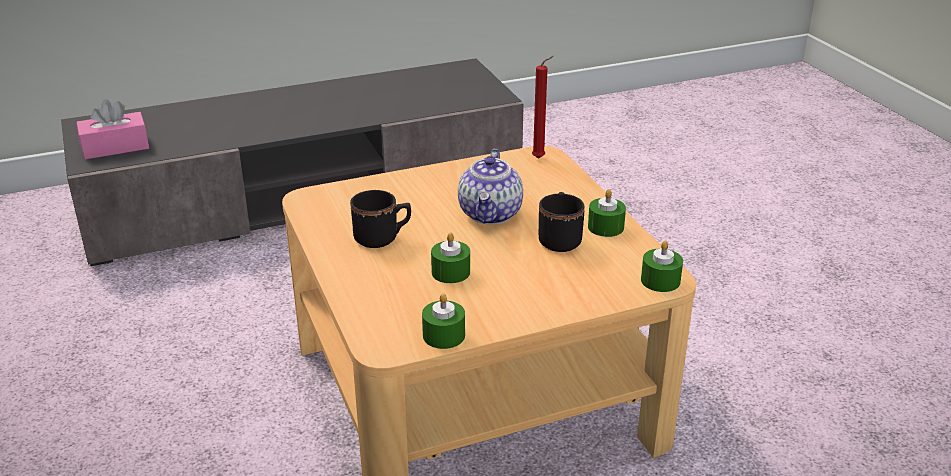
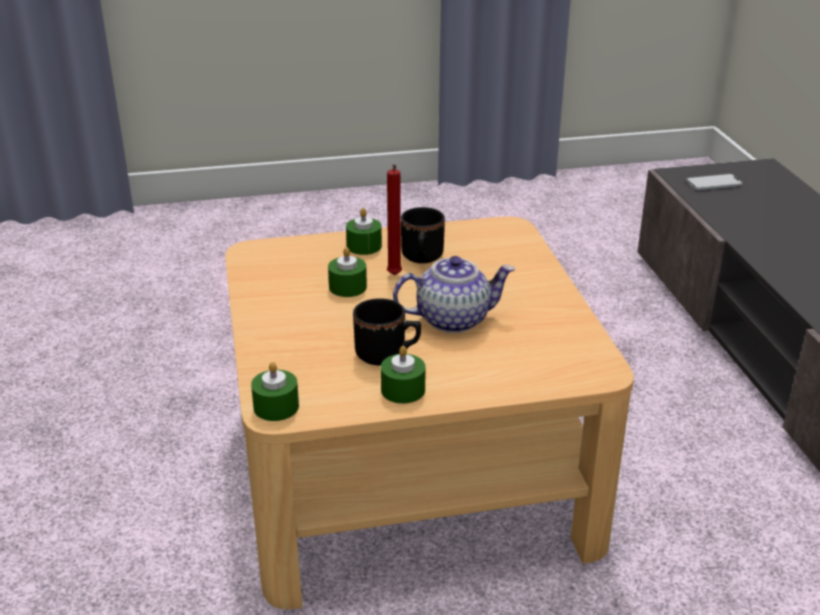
camera: 100 degrees right, 0 degrees up
pink tissue box [77,99,149,160] -> phone [686,174,742,190]
green candle [422,293,465,349] -> green candle moved to [346,208,382,255]
teapot [458,149,523,224] -> teapot turned 150 degrees clockwise [393,256,515,333]
red candle [532,56,554,159] -> red candle moved to [387,164,402,275]

